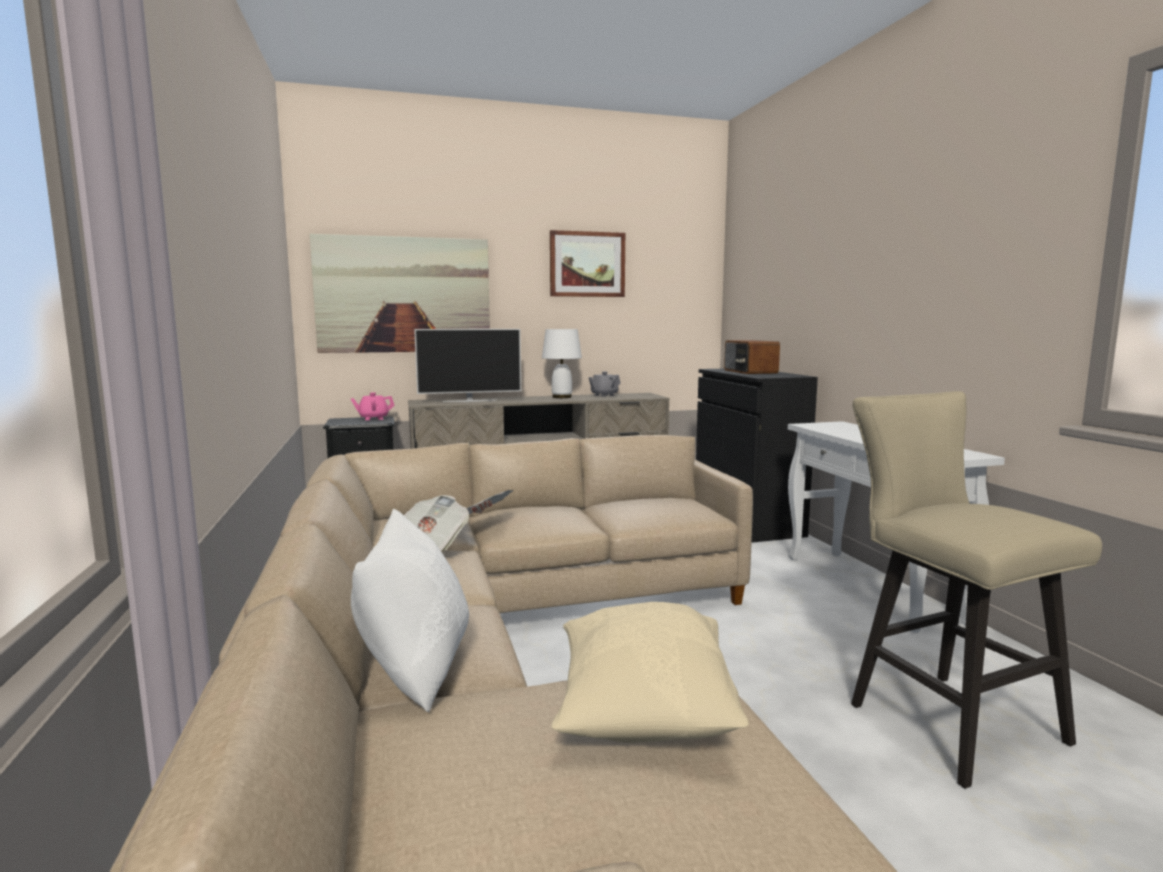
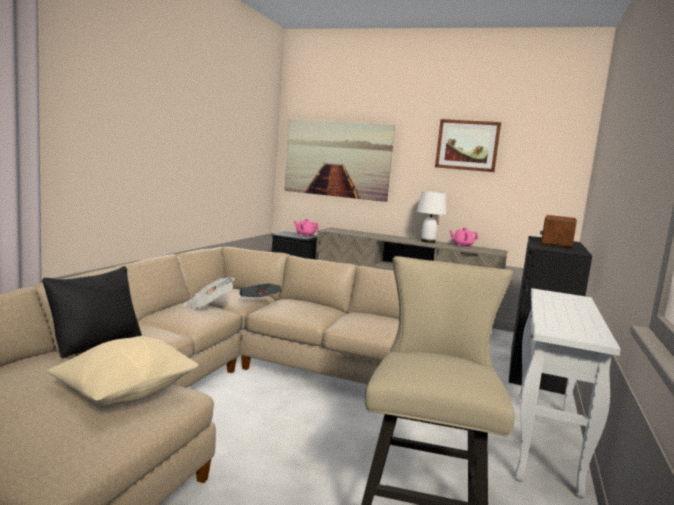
camera: 35 degrees right, 0 degrees up
white pillow [351,509,469,712] -> black pillow [42,266,142,358]
television [414,329,521,402] -> none
grey teapot [588,372,621,397] -> pink teapot [449,228,478,248]

